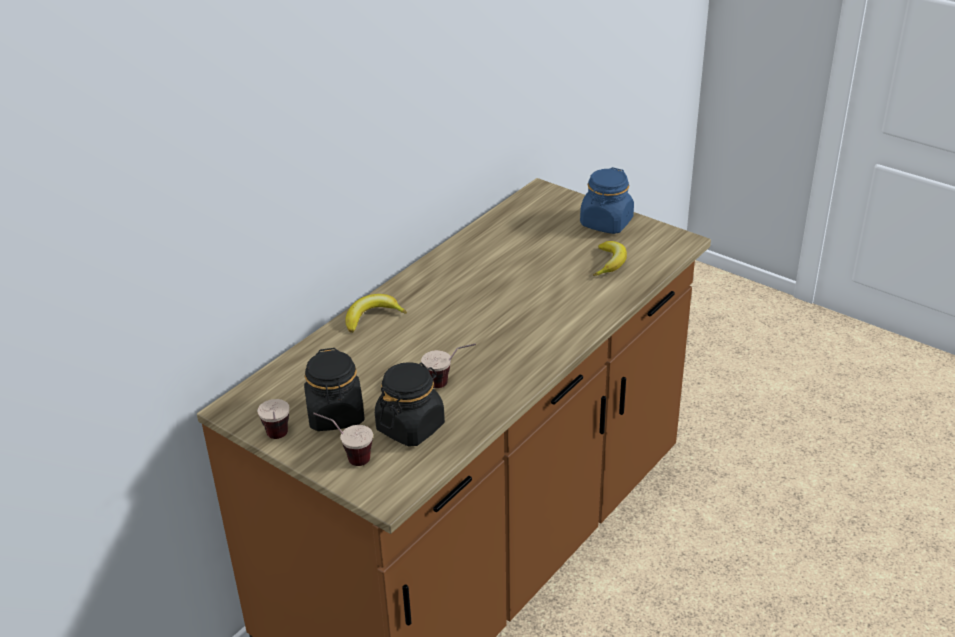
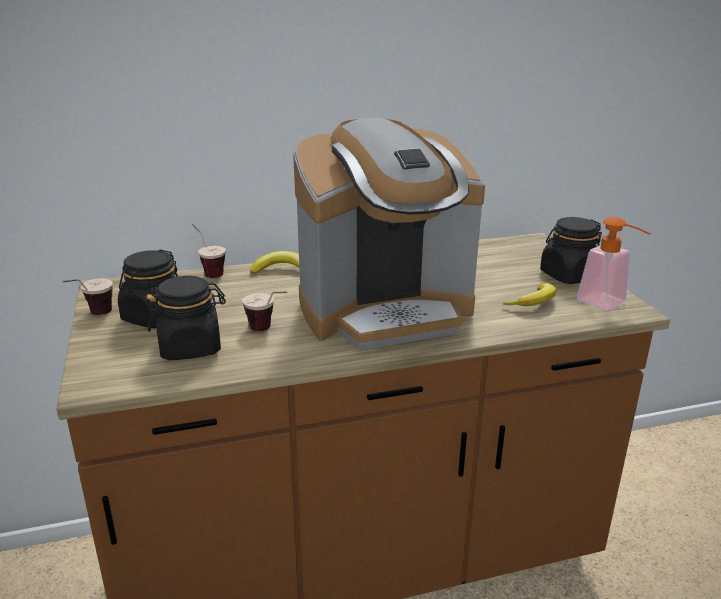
camera: 35 degrees right, 10 degrees down
cup [313,413,373,466] -> cup moved to [192,224,226,278]
blue jar [580,167,634,234] -> black jar [540,217,602,284]
none -> coffee machine [293,118,485,350]
none -> soap dispenser [577,217,651,310]

